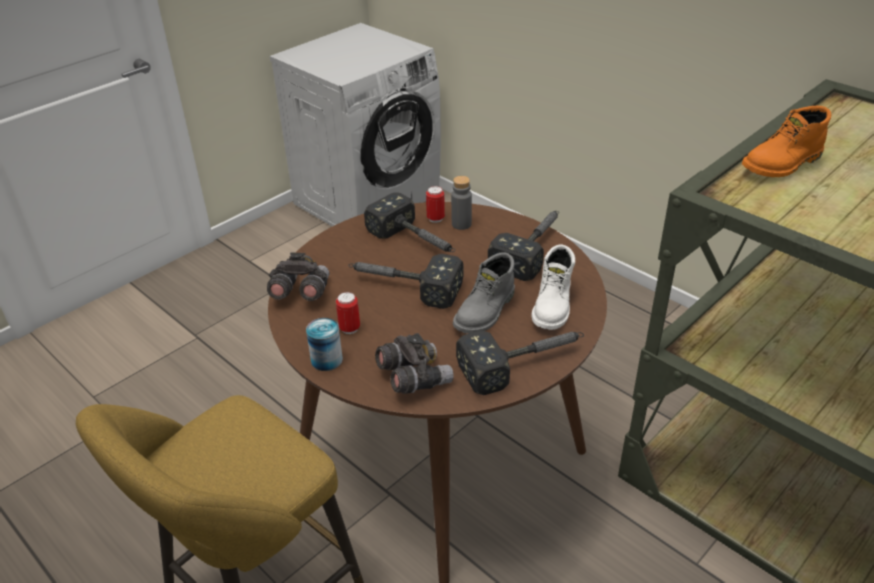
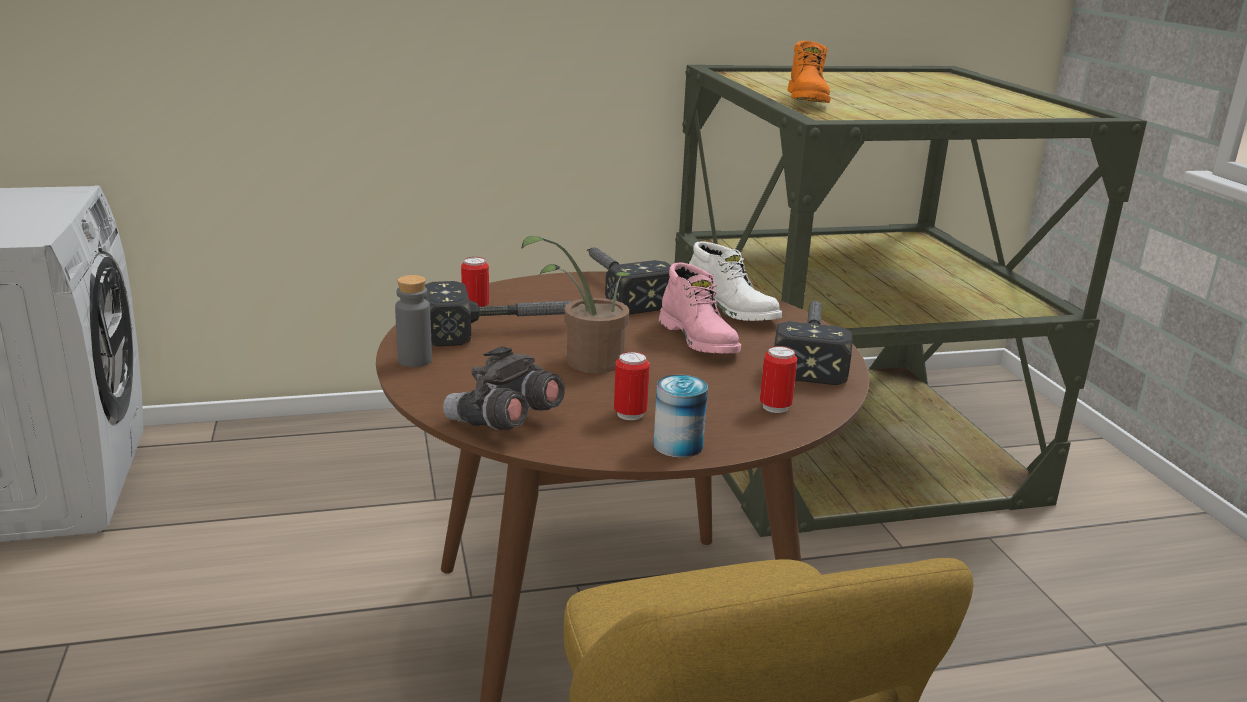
camera: 60 degrees left, 15 degrees down
hammer [348,254,463,309] -> potted plant [521,236,631,373]
grey binoculars [375,333,454,394] -> can [760,346,797,413]
grey bottle [451,176,472,230] -> grey bottle moved to [395,275,432,367]
grey boot [453,252,515,334] -> pink boot [659,263,741,354]

